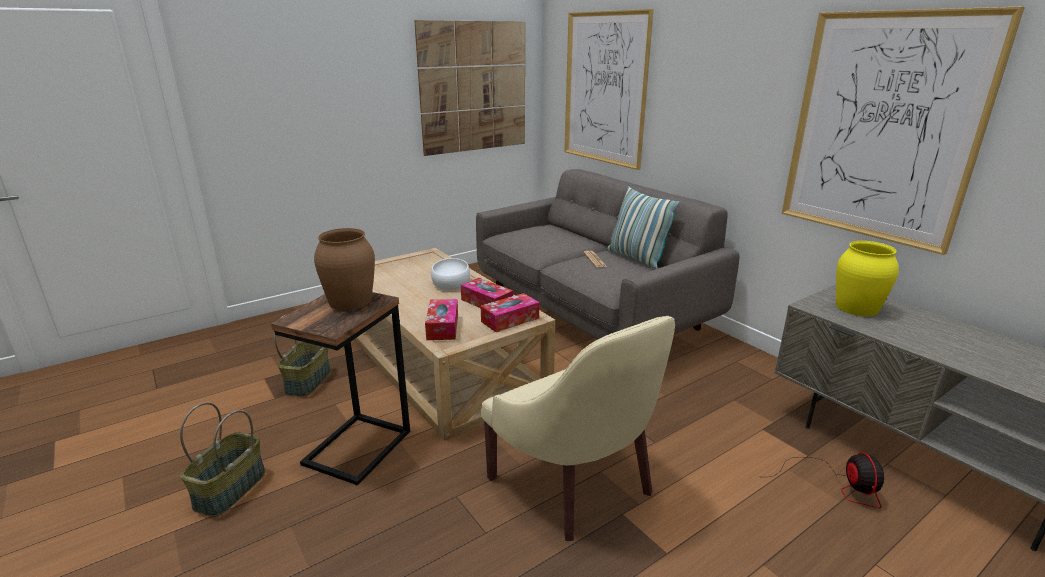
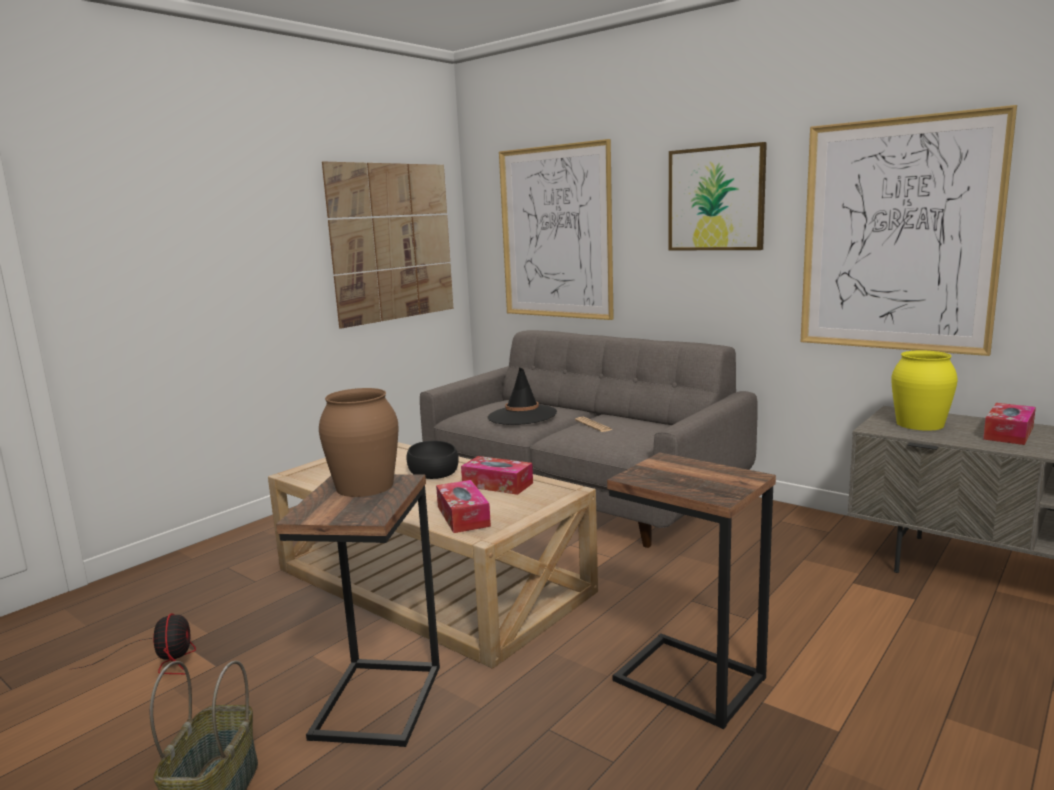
camera: 15 degrees left, 10 degrees down
basket [274,315,331,396] -> none
white bowl [431,258,470,290] -> black bowl [406,441,459,479]
tissue box [481,293,539,332] -> tissue box moved to [983,403,1036,445]
beige armchair [481,316,675,541] -> side table [607,452,776,729]
pillow [607,186,680,269] -> none
fan [769,453,884,508] -> fan moved to [73,613,196,674]
none -> black hat [488,367,557,425]
none -> picture [669,142,767,250]

